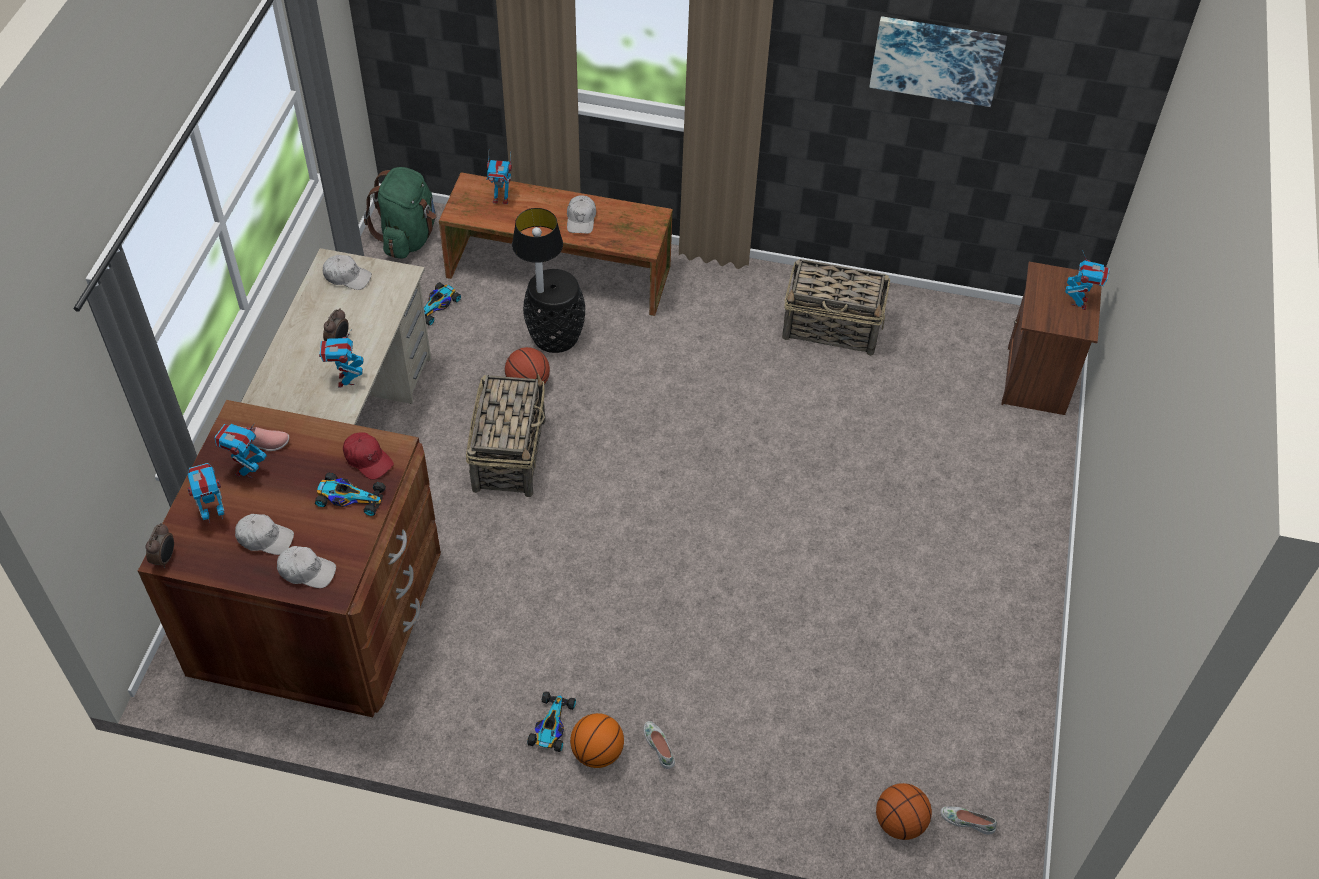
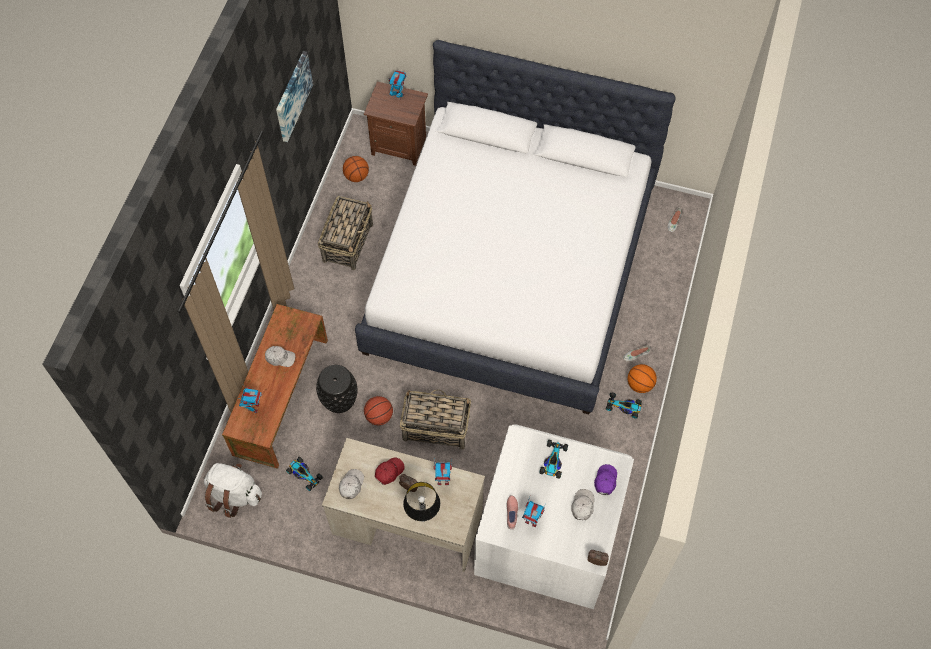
camera: 85 degrees left, 10 degrees up
brown dresser [138,400,441,717] -> white dresser [474,425,634,609]
toy robot [188,463,224,523] -> none
white cap [277,546,336,588] -> purple cap [594,464,617,495]
red cap [343,433,394,480] -> red cap moved to [375,457,405,485]
green backpack [364,167,436,259] -> white backpack [204,463,262,518]
table lamp [512,208,563,293] -> table lamp moved to [403,482,440,522]
basketball [876,783,932,840] -> basketball moved to [343,156,369,182]
none -> white bed [355,40,676,414]

